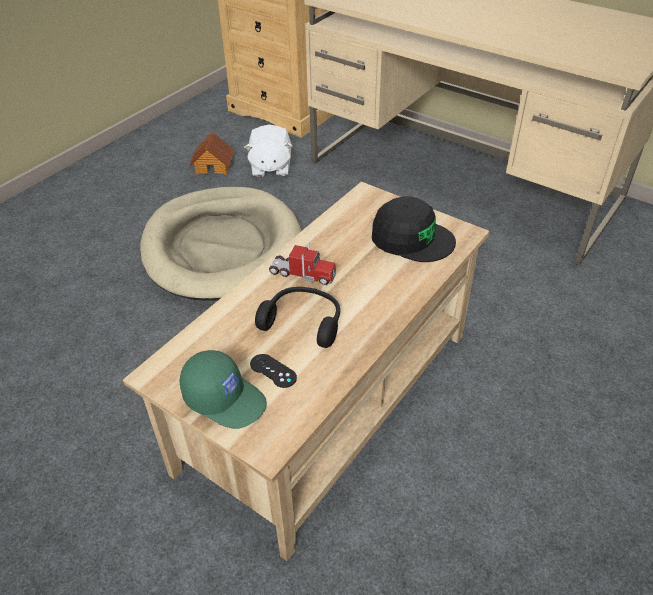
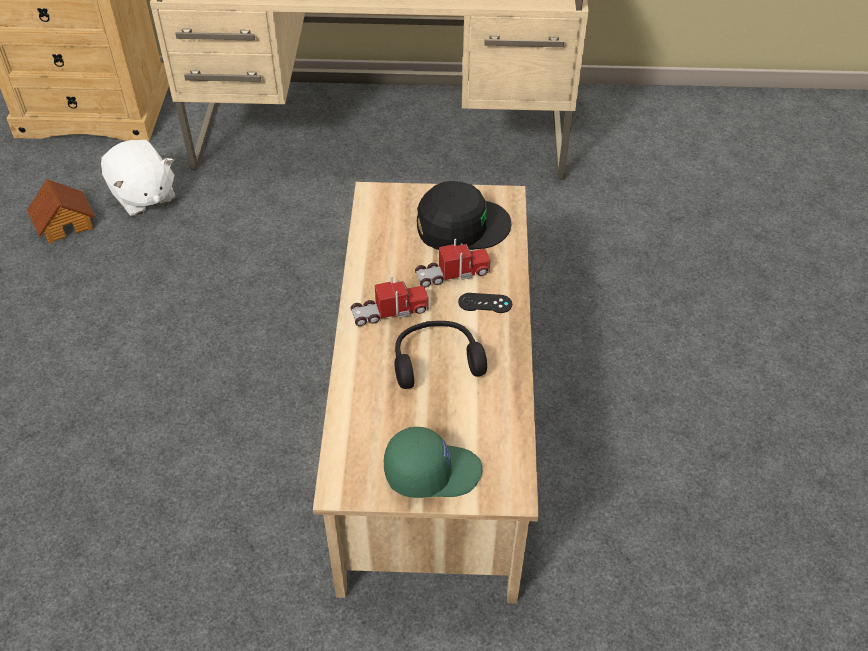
camera: 35 degrees left, 5 degrees up
beige dog bed [140,187,301,300] -> none
black game controller [250,354,297,388] -> black game controller moved to [458,293,512,313]
none -> toy truck [415,239,490,288]

